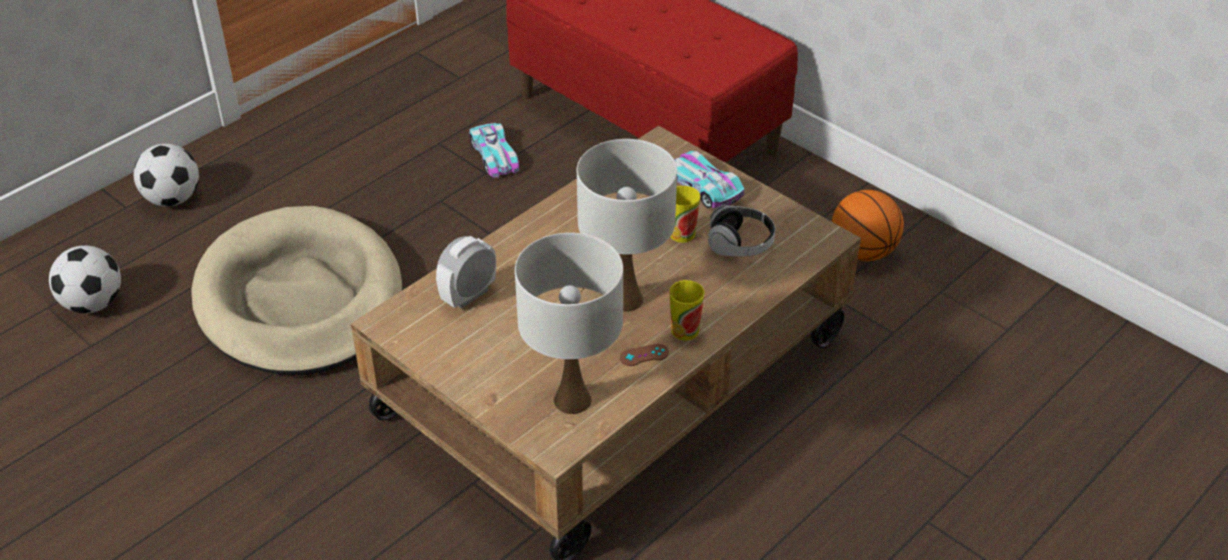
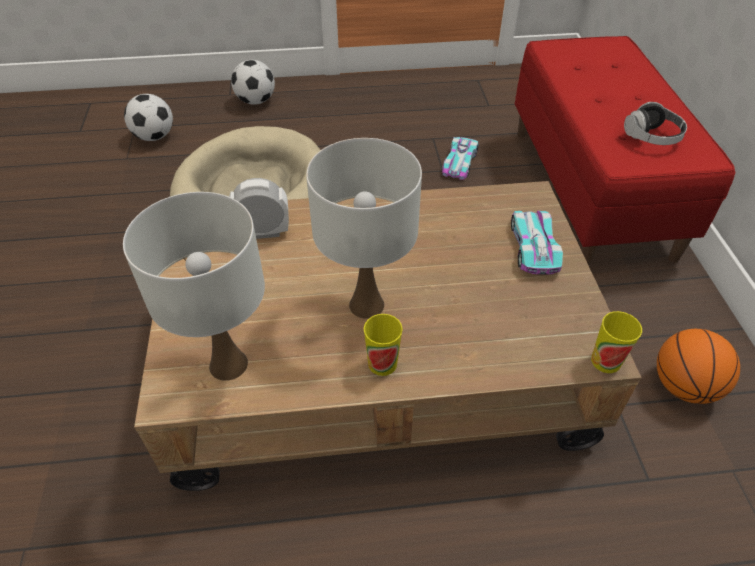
camera: 40 degrees right, 5 degrees up
brown game controller [620,344,669,366] -> none
cup [670,186,700,243] -> cup moved to [591,311,642,373]
headphones [708,205,776,256] -> headphones moved to [624,102,687,145]

